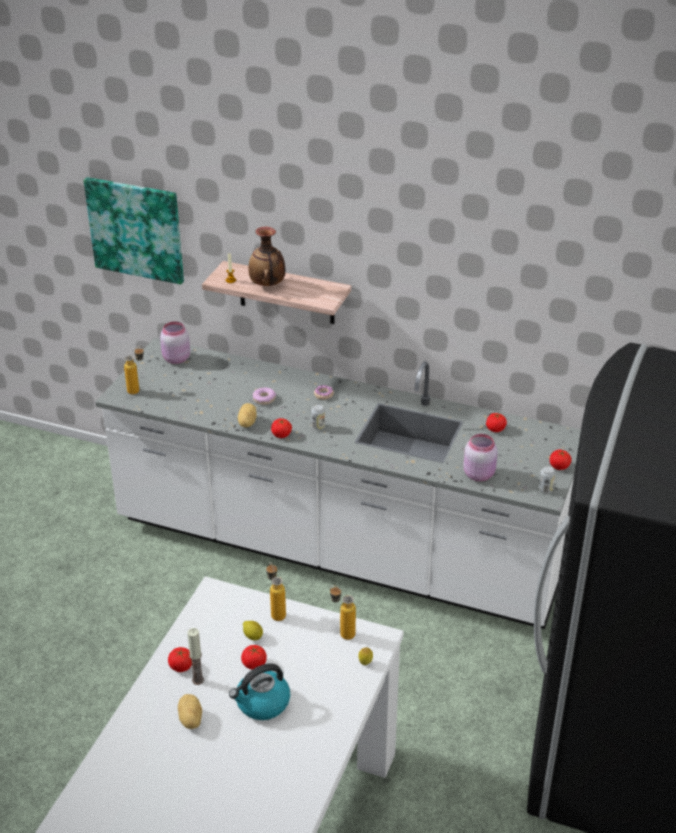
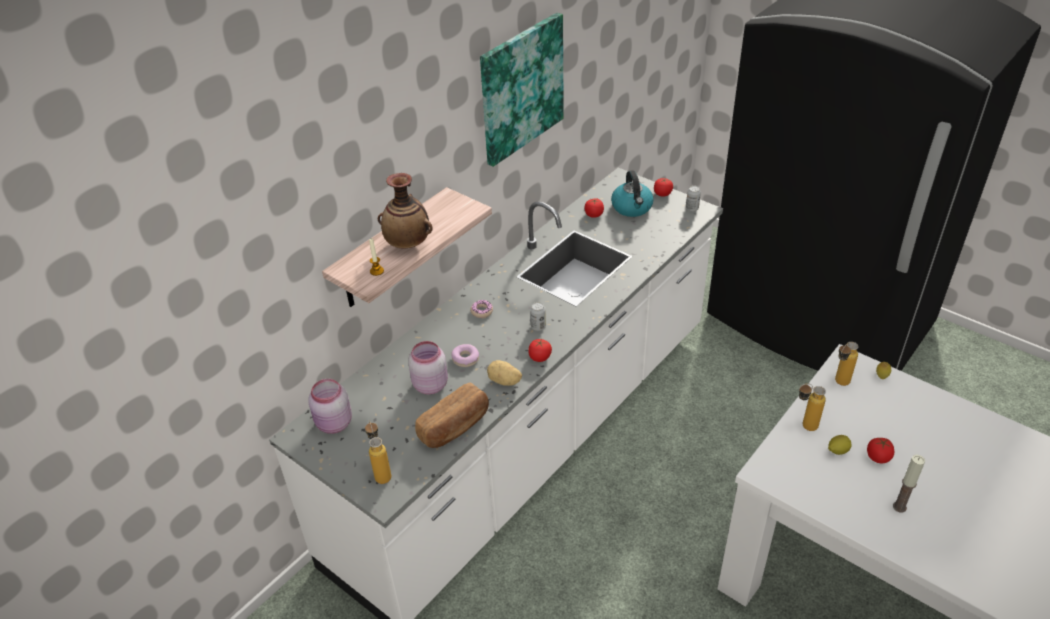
camera: 70 degrees left, 5 degrees up
picture [84,177,184,284] -> picture moved to [480,13,564,167]
tomato [168,647,192,672] -> none
potato [178,694,202,729] -> none
kettle [229,663,290,720] -> kettle moved to [611,170,654,217]
pink jar [464,434,497,481] -> pink jar moved to [408,341,448,394]
none -> bread [415,383,489,448]

